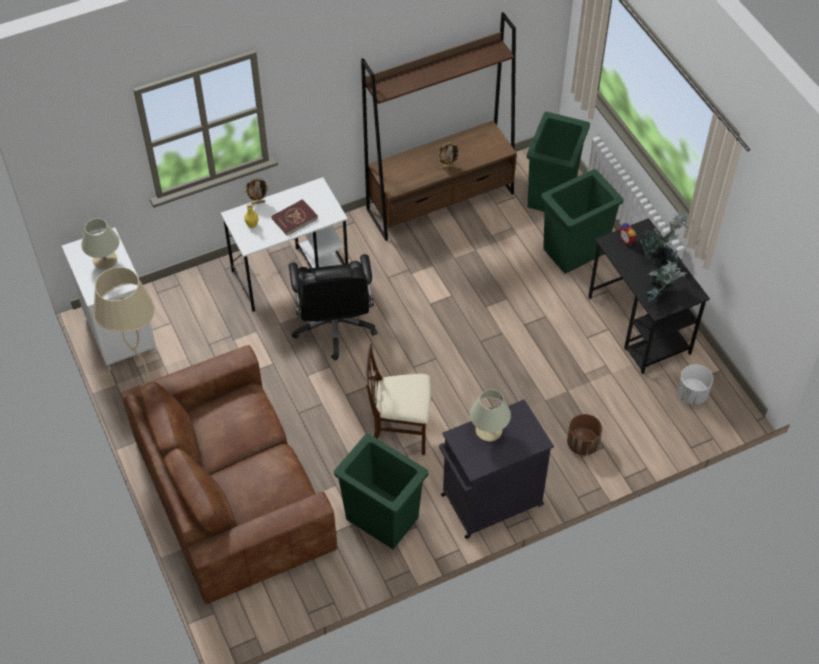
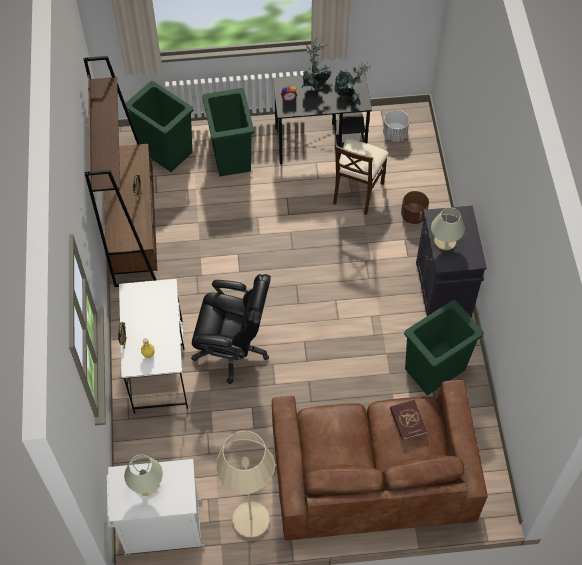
camera: 70 degrees left, 5 degrees up
red book [272,199,318,235] -> red book moved to [390,400,427,440]
beige chair [365,343,431,455] -> beige chair moved to [333,139,389,215]

